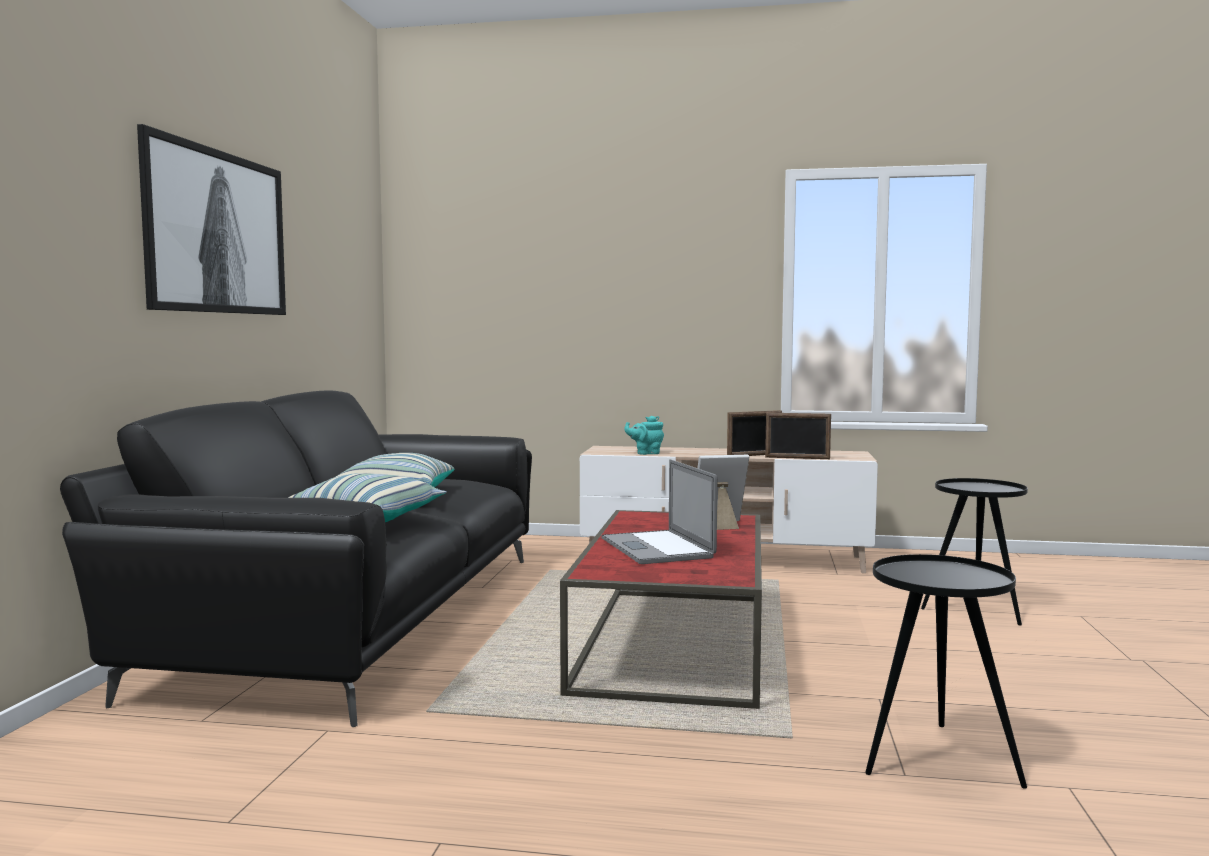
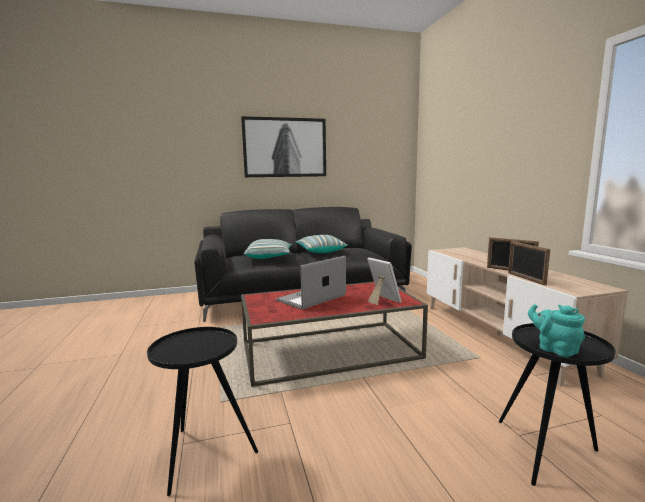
camera: 65 degrees right, 5 degrees up
turquoise teapot [624,416,664,455] -> turquoise teapot moved to [528,304,585,357]

